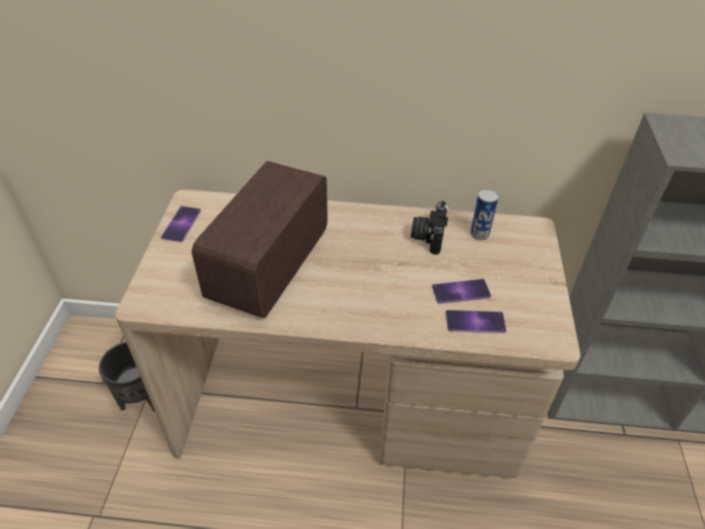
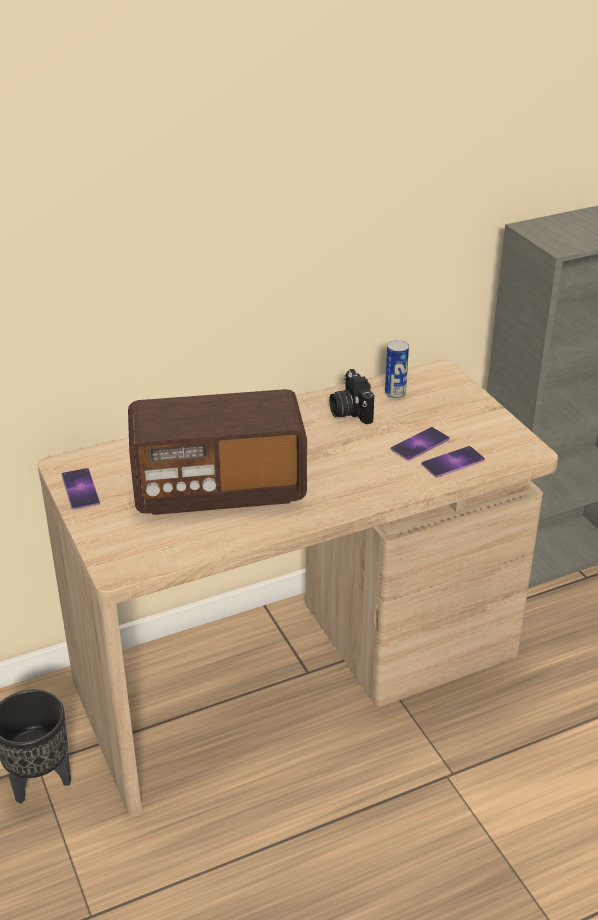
camera: 30 degrees left, 10 degrees down
radio [192,161,328,318] -> radio turned 90 degrees counterclockwise [128,389,307,515]

